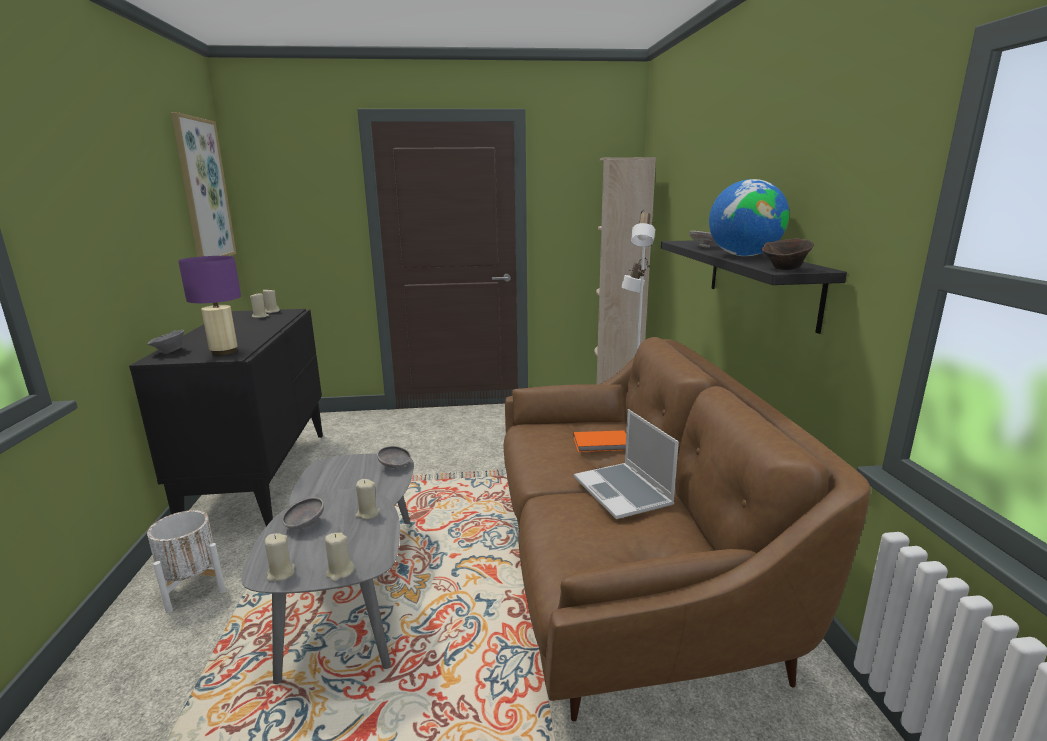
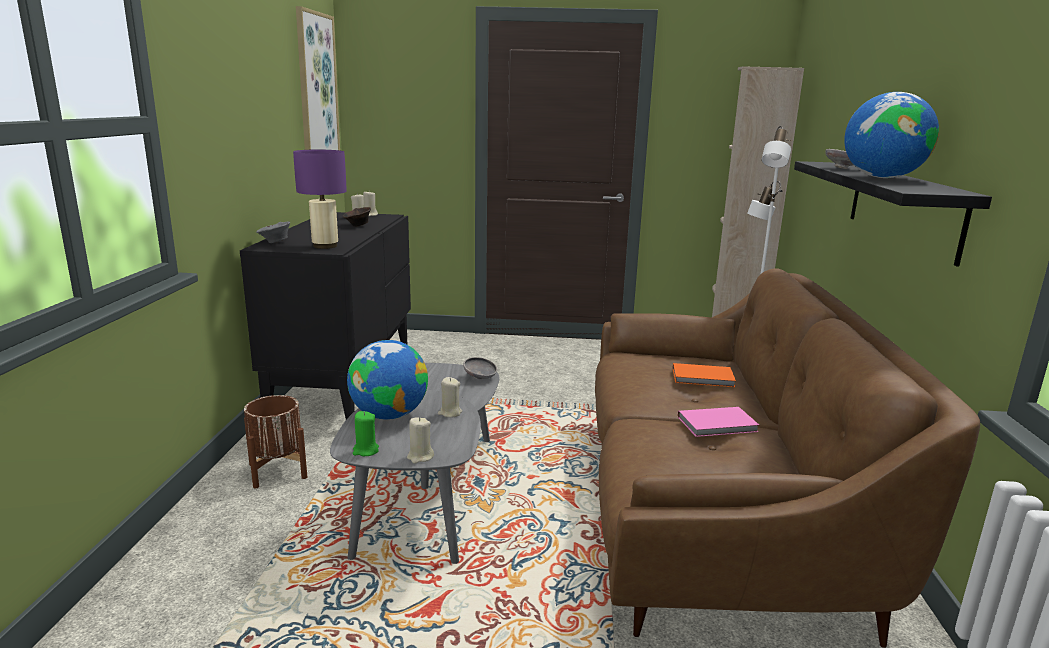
camera: 10 degrees right, 0 degrees up
white planter [147,510,226,613] -> brown planter [244,395,307,489]
beige candle [265,533,295,581] -> green candle [353,411,379,456]
grey bowl [282,498,324,529] -> globe [347,340,428,420]
laptop [574,409,679,519] -> pink book [678,407,759,437]
brown bowl [762,238,814,270] -> brown bowl moved to [343,207,371,227]

